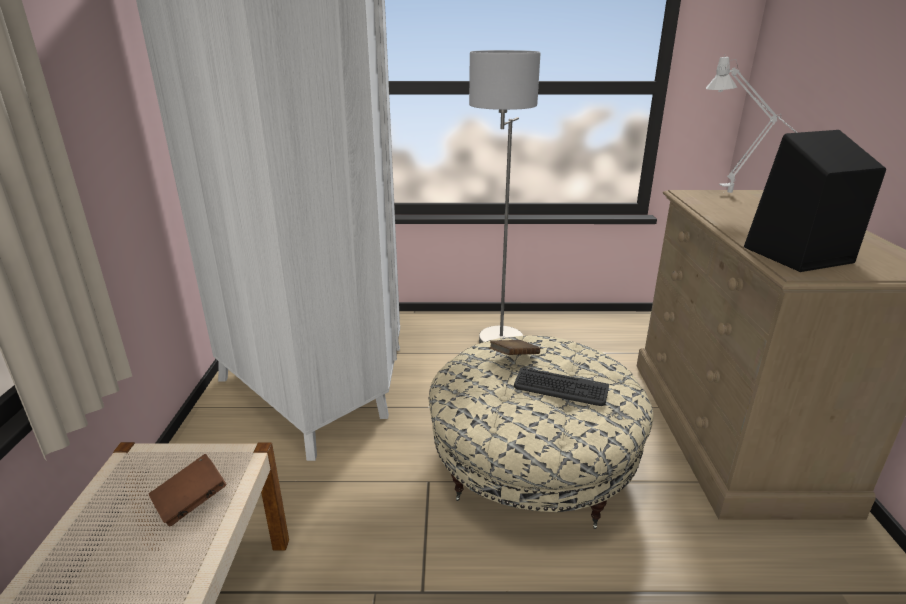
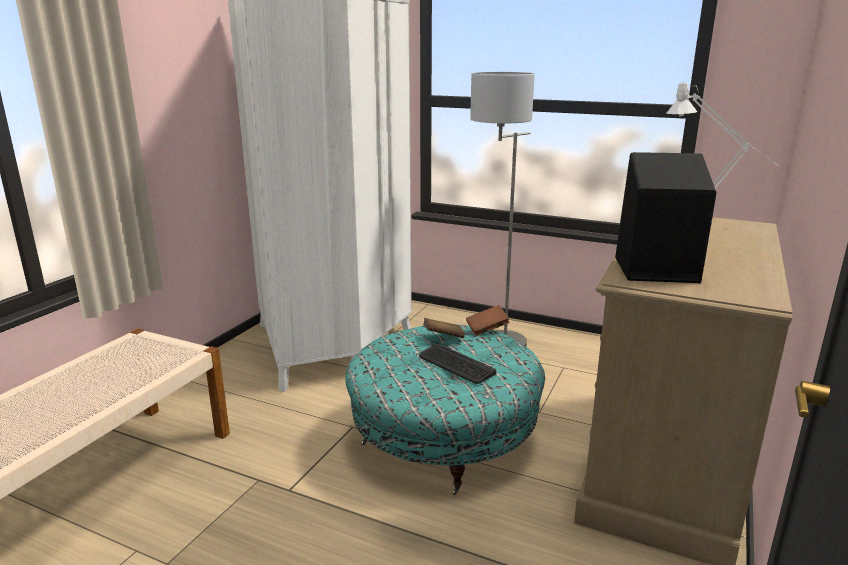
camera: 25 degrees right, 5 degrees down
brown book [149,454,226,526] -> brown book moved to [466,305,509,336]
beige ottoman [429,336,654,529] -> turquoise ottoman [345,324,545,495]

